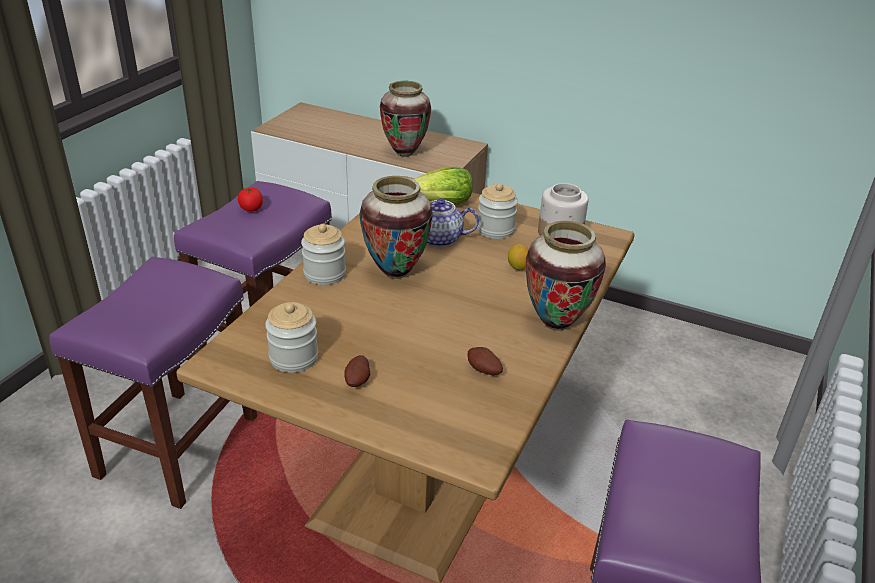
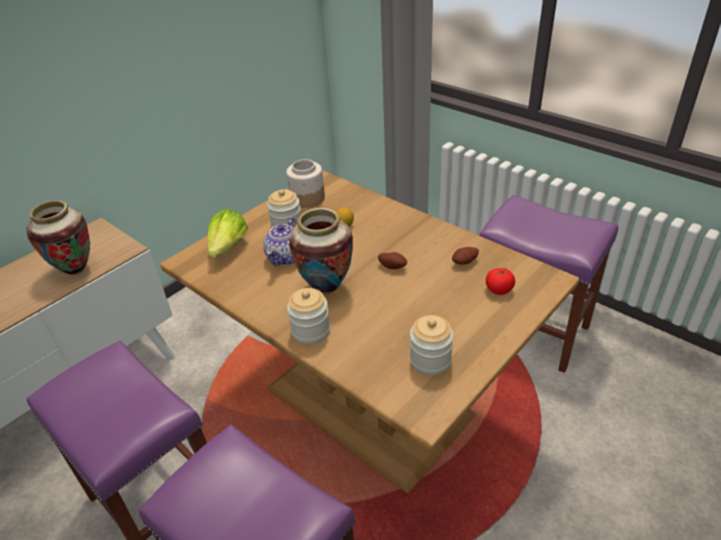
camera: 70 degrees left, 5 degrees up
tomato [238,187,263,212] -> tomato moved to [486,268,515,295]
potato [344,355,370,387] -> potato moved to [378,252,407,269]
vase [525,221,606,331] -> none

